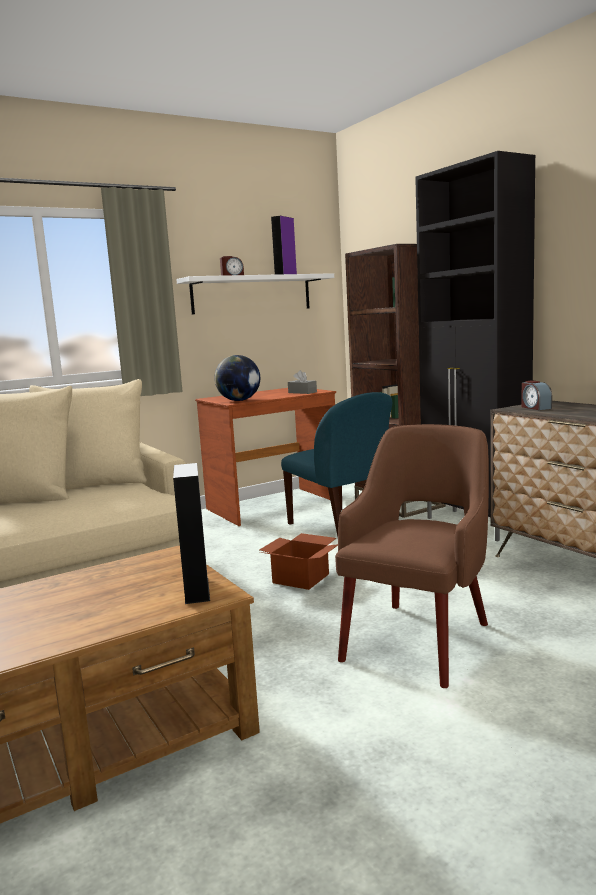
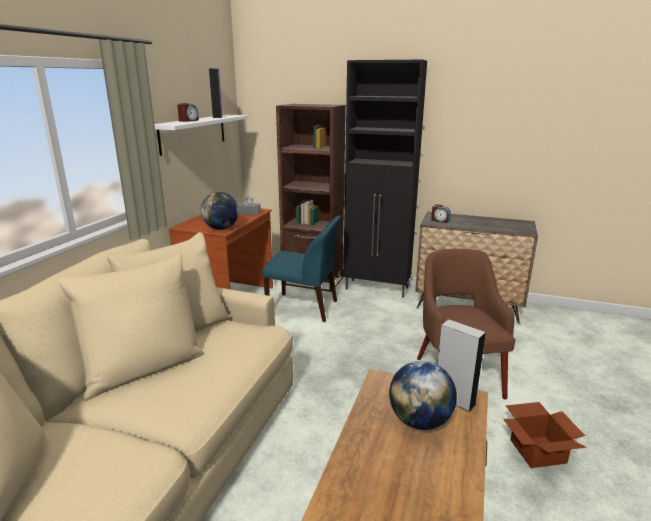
camera: 40 degrees left, 10 degrees up
cardboard box [259,533,338,590] -> cardboard box moved to [503,402,587,468]
none -> globe [389,361,457,430]

